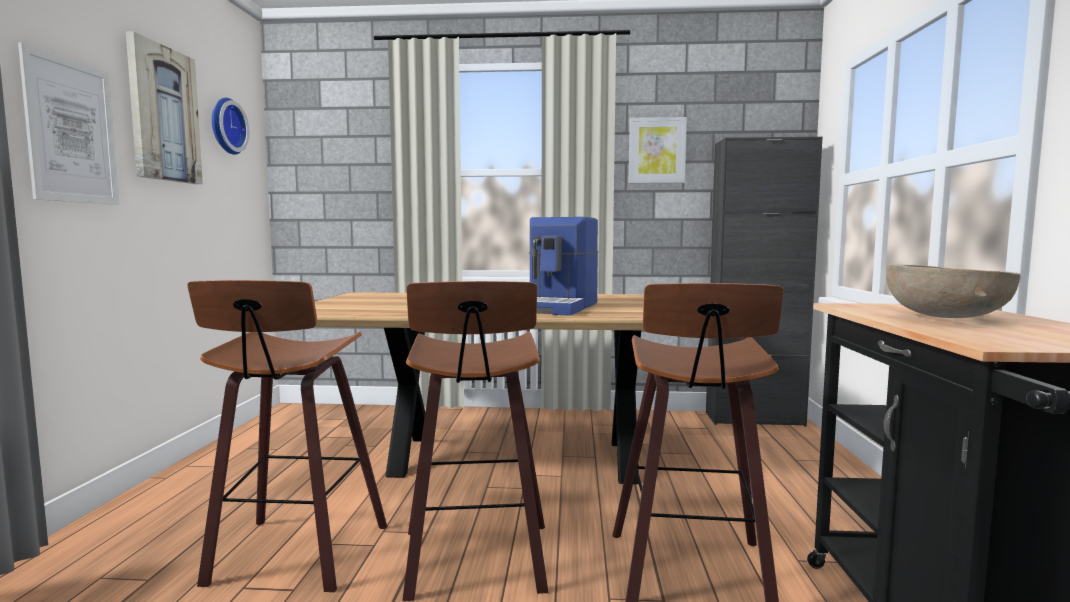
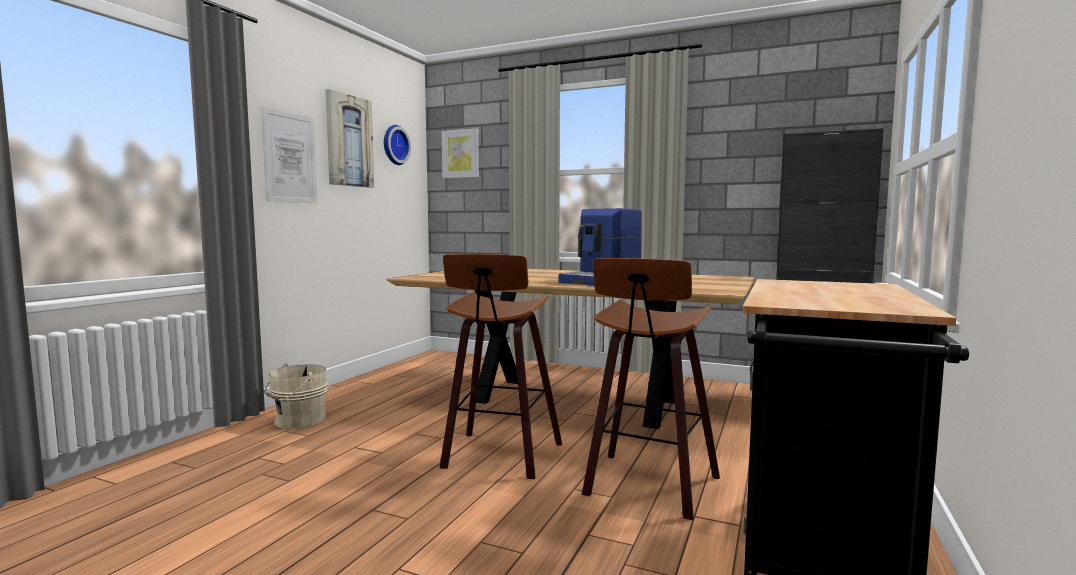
camera: 20 degrees right, 0 degrees up
stool [187,280,387,592] -> none
picture [629,117,687,183] -> picture moved to [441,128,479,179]
brown bowl [886,264,1021,318] -> none
none -> beige bucket [264,363,328,429]

